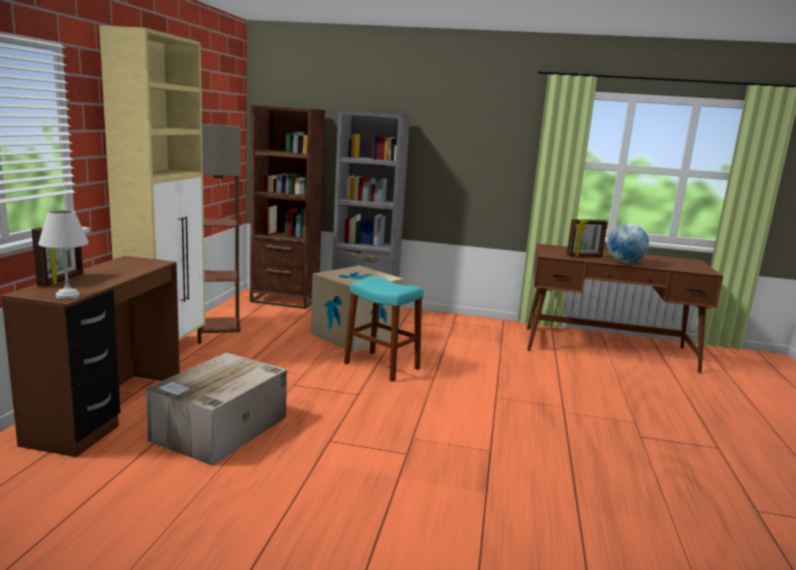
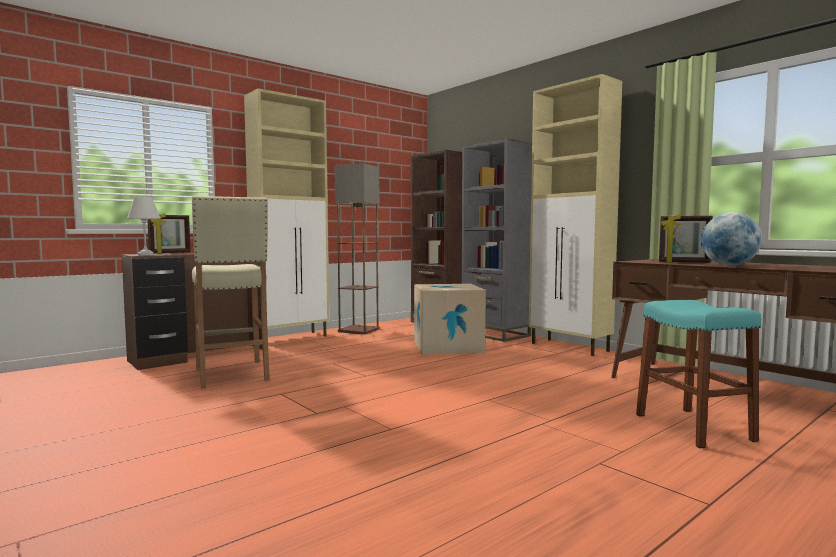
camera: 40 degrees right, 10 degrees down
cardboard box [146,353,287,466] -> beige stool [192,196,270,389]
turquoise stool [344,276,424,382] -> turquoise stool moved to [636,300,762,448]
none -> beige cabinet [529,74,622,356]

